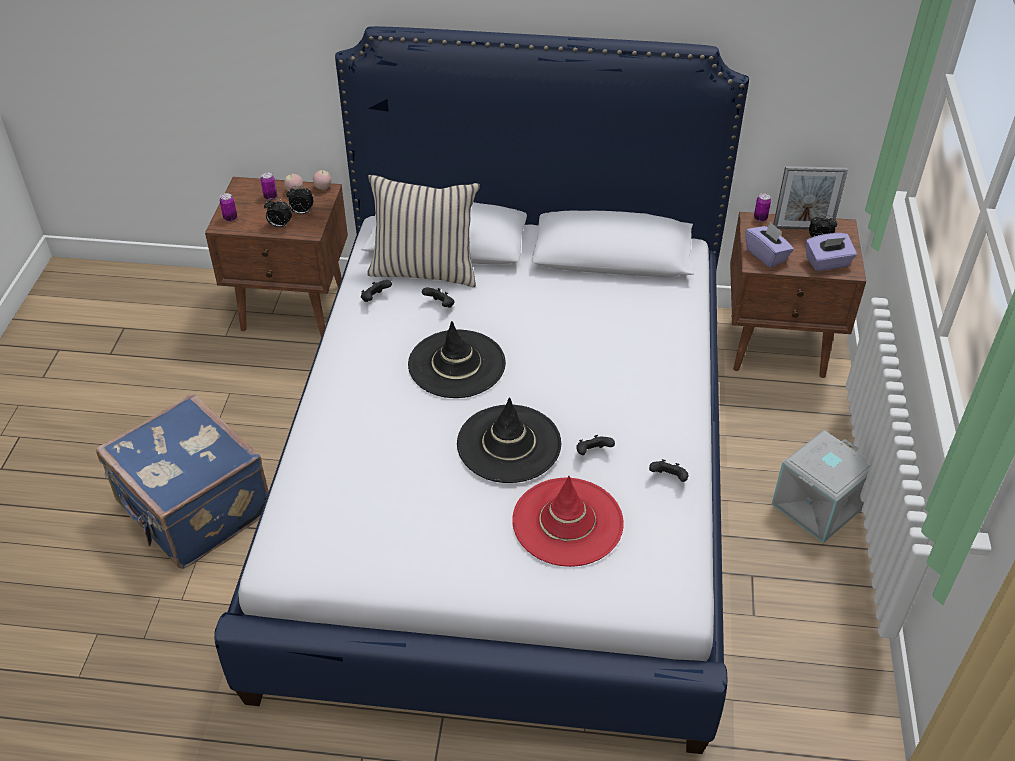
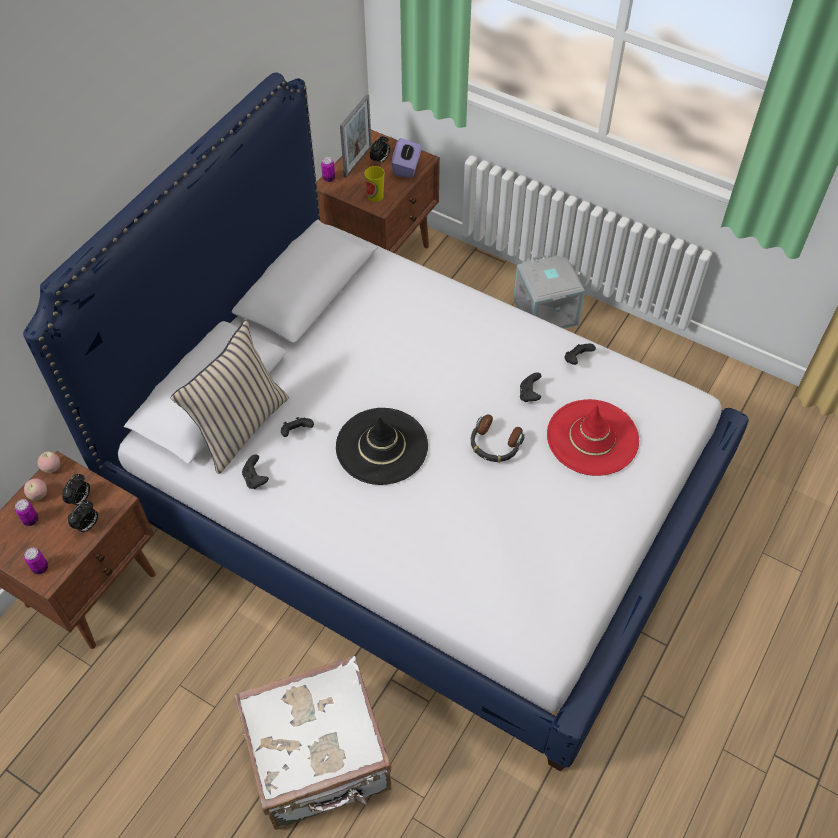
camera: 65 degrees left, 10 degrees up
blue suitcase [96,393,269,569] -> white suitcase [234,656,392,830]
black hat [457,397,561,483] -> headphones [471,414,525,463]
purple tissue box [745,222,794,268] -> cup [365,166,385,202]

